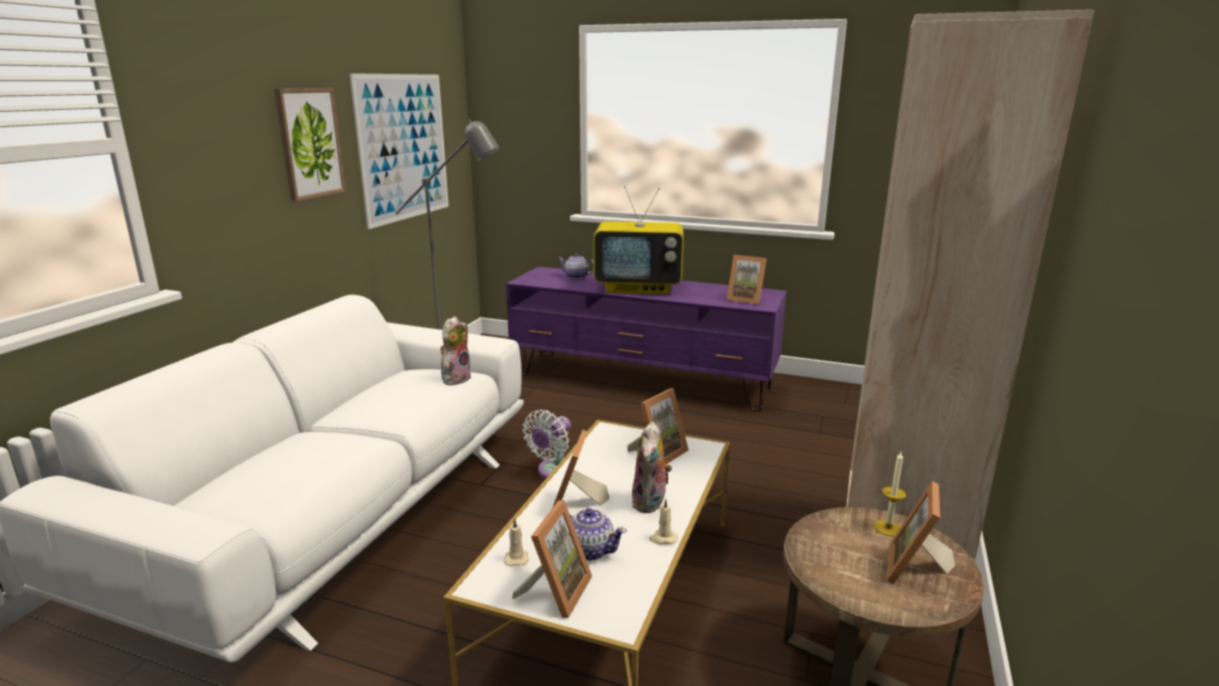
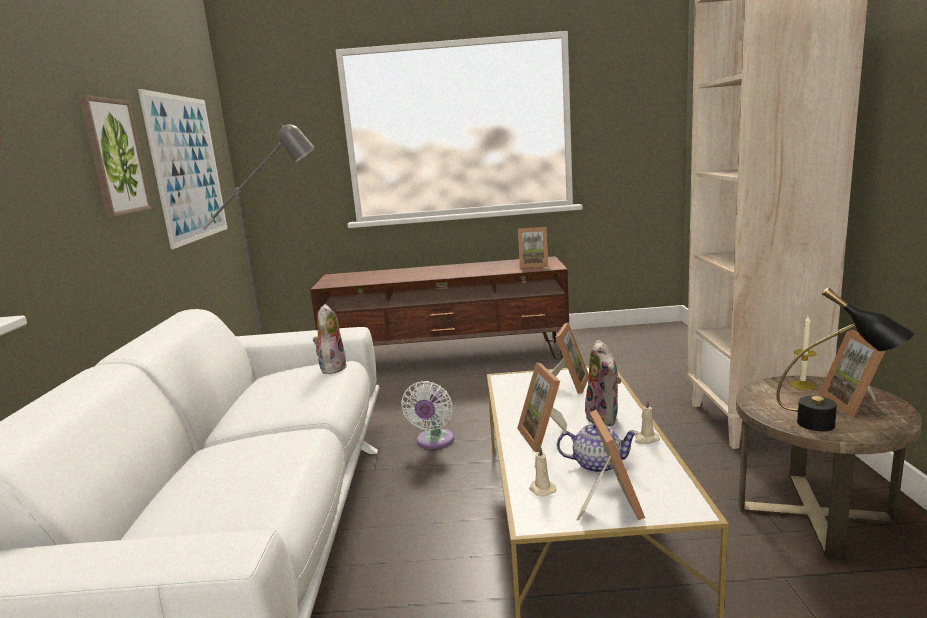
camera: 20 degrees left, 5 degrees down
purple tv stand [506,267,787,412] -> brown tv stand [310,256,569,360]
teapot [558,253,594,279] -> none
television [593,186,684,294] -> none
none -> black table lamp [776,288,915,431]

